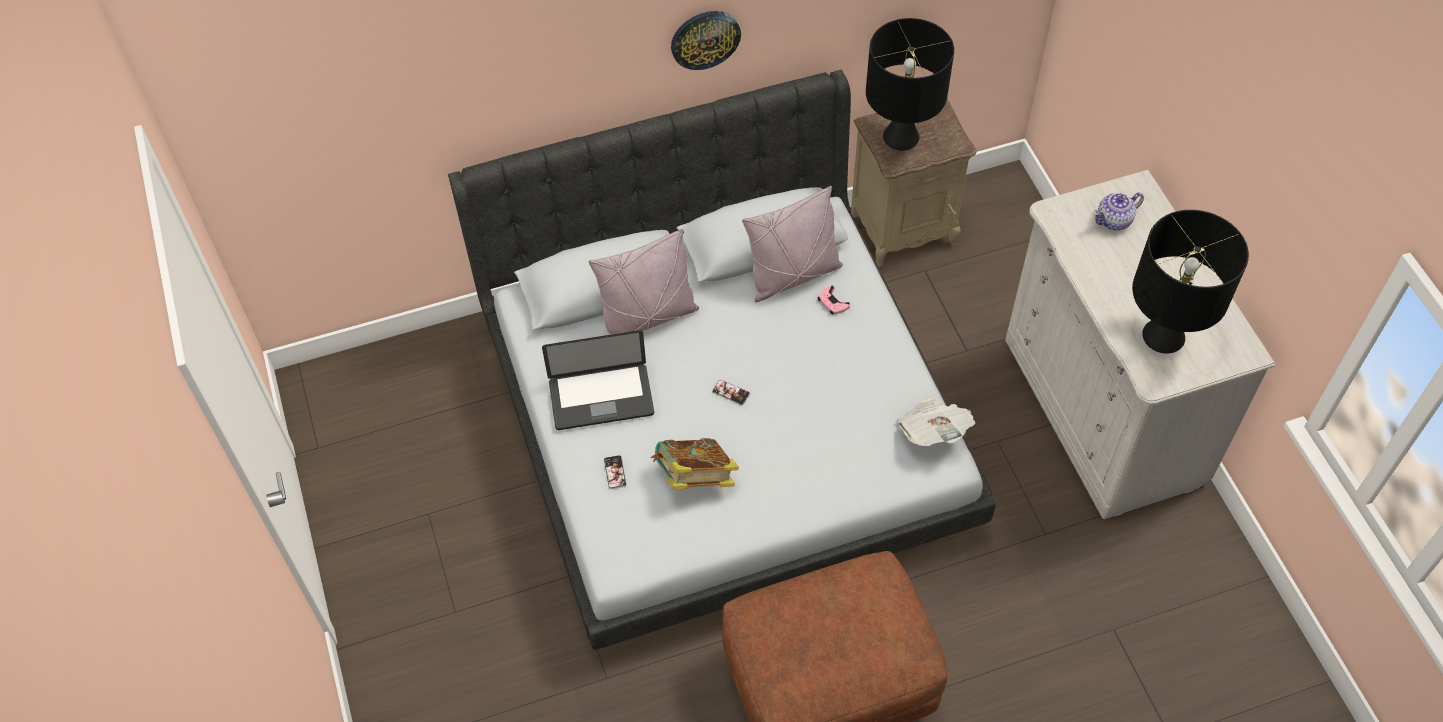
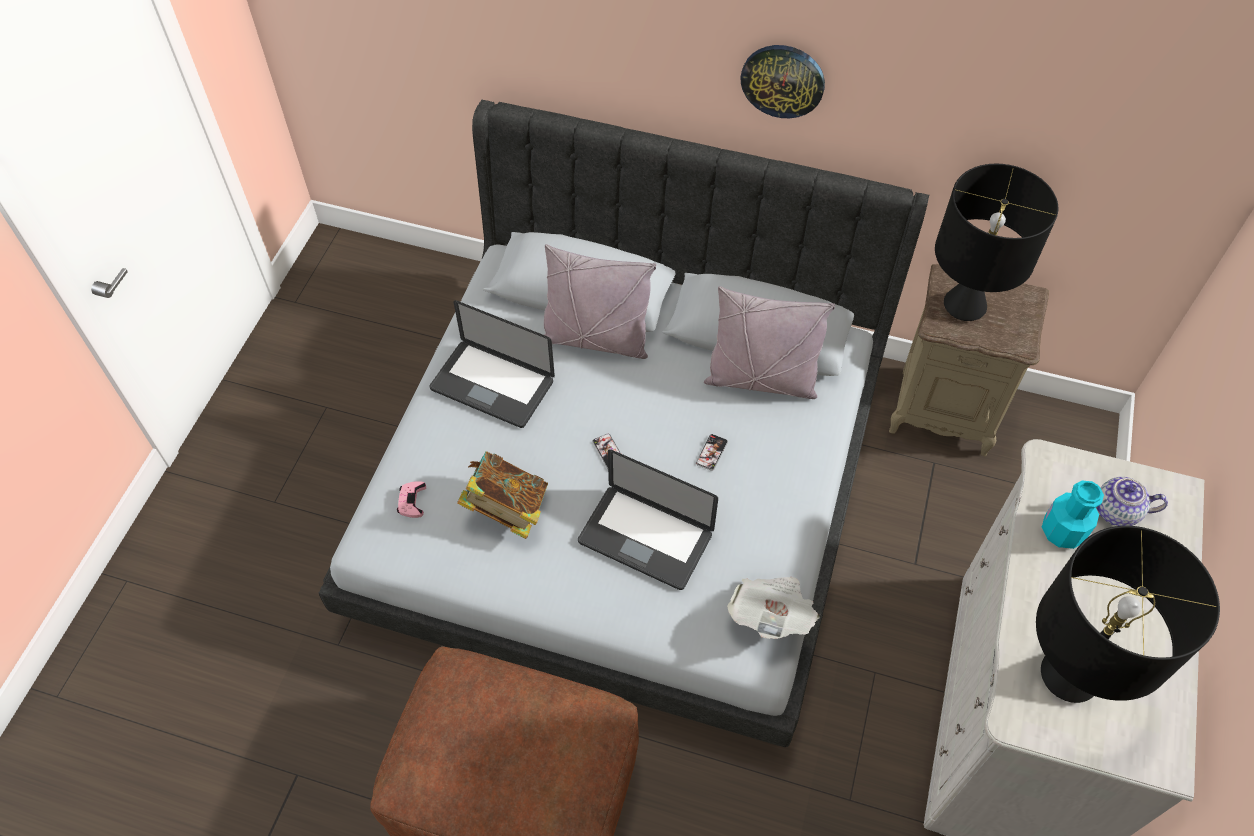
camera: 35 degrees right, 0 degrees up
phone [604,455,627,489] -> phone moved to [696,434,728,471]
pink game controller [818,285,850,314] -> pink game controller moved to [397,481,426,518]
none -> laptop [578,449,718,590]
none -> turquoise bottle [1042,481,1104,549]

